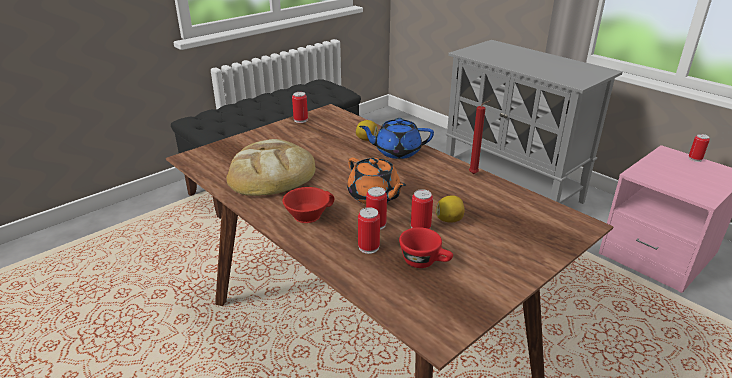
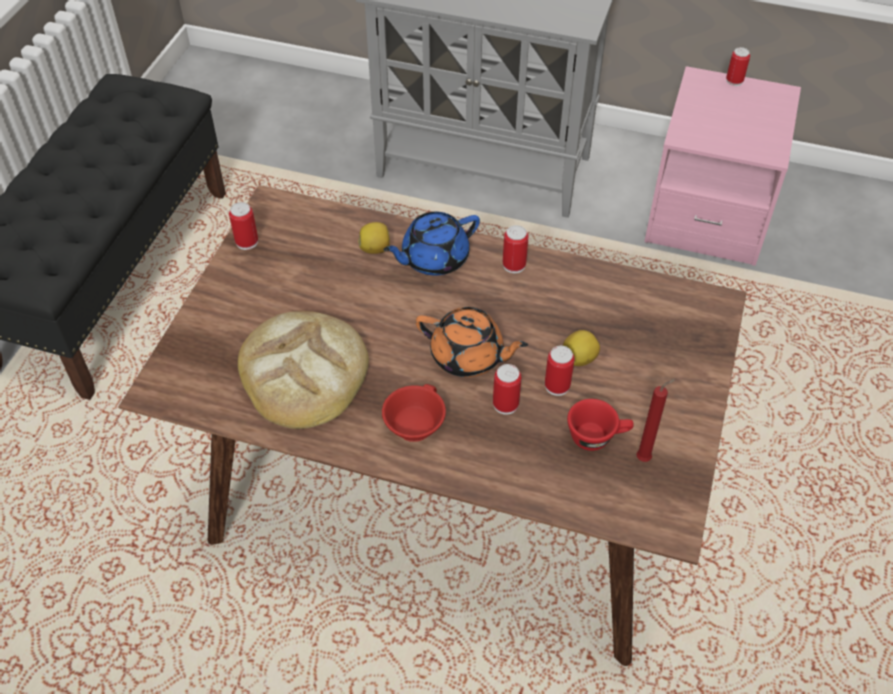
camera: 30 degrees left, 20 degrees up
can [358,207,380,254] -> can moved to [503,225,528,273]
red candle [469,100,491,174] -> red candle moved to [636,379,676,462]

